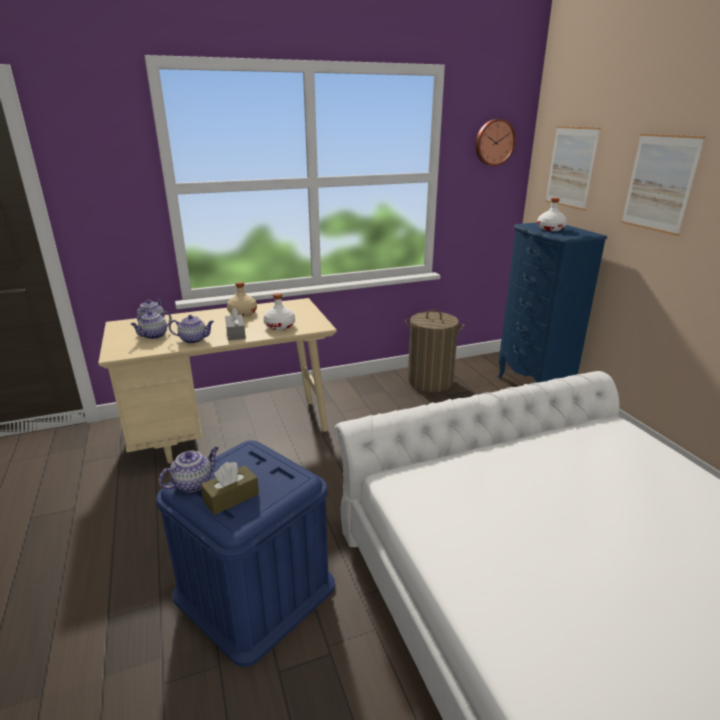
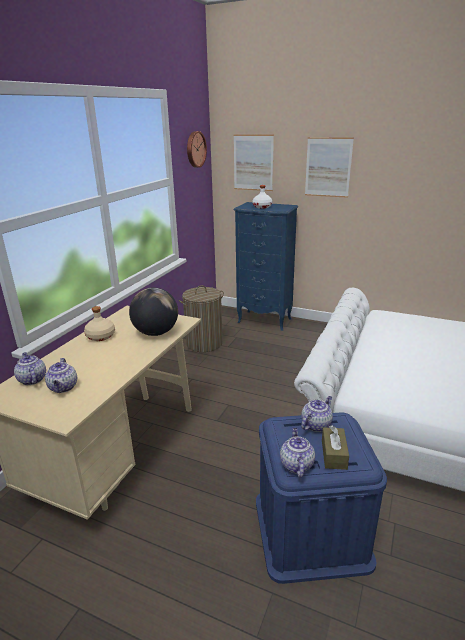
camera: 45 degrees left, 0 degrees up
teapot [169,315,214,344] -> teapot moved to [301,396,333,432]
grey tissue box [225,308,246,341] -> none
white bottle [263,293,295,330] -> globe [129,288,178,336]

